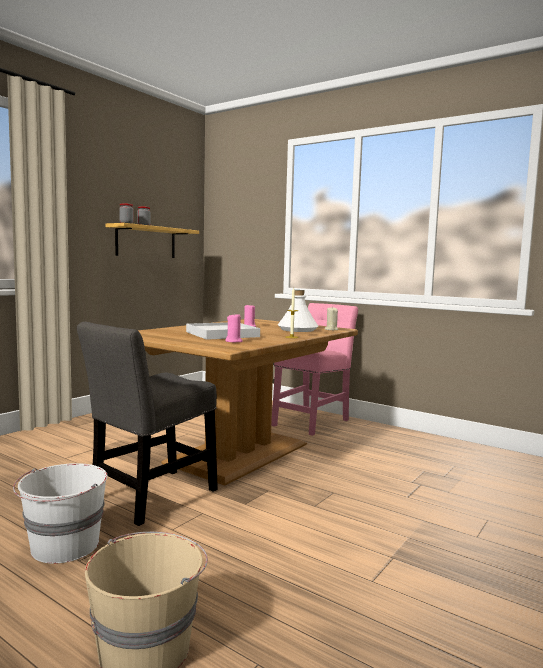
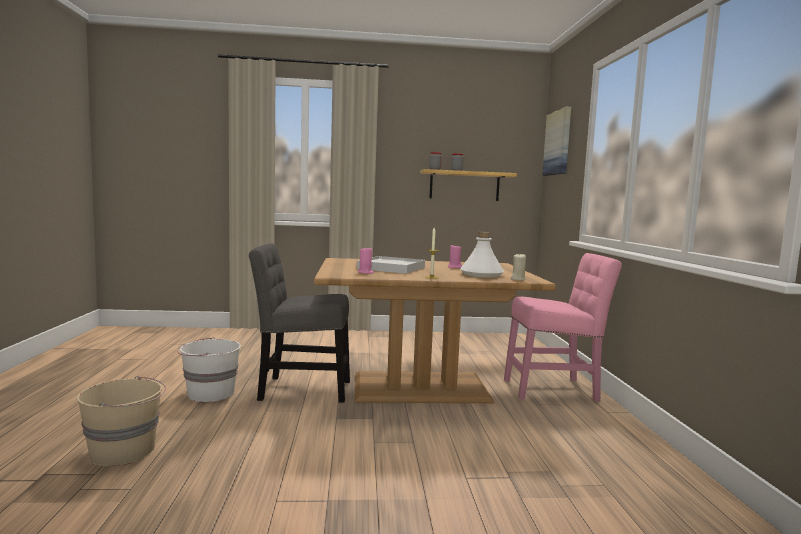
camera: 50 degrees right, 0 degrees up
none -> picture [542,106,571,176]

